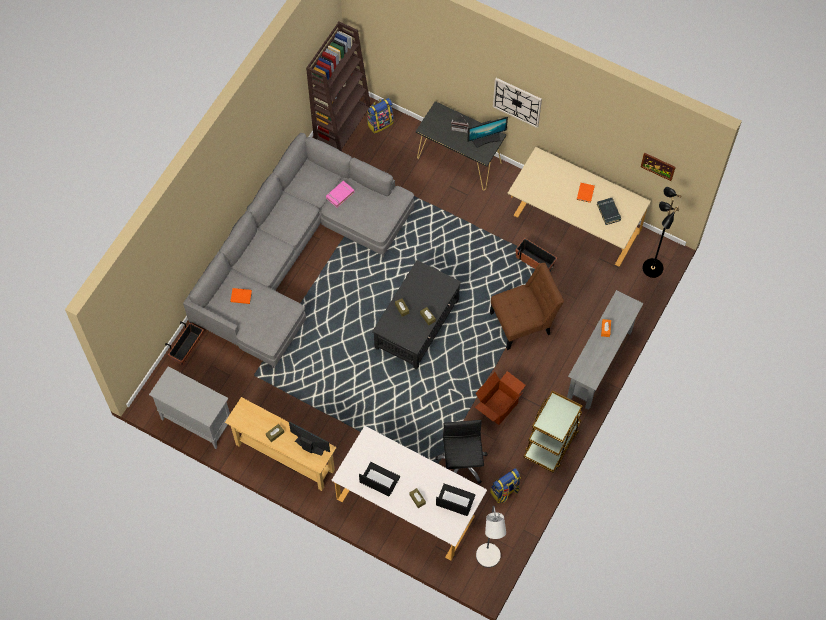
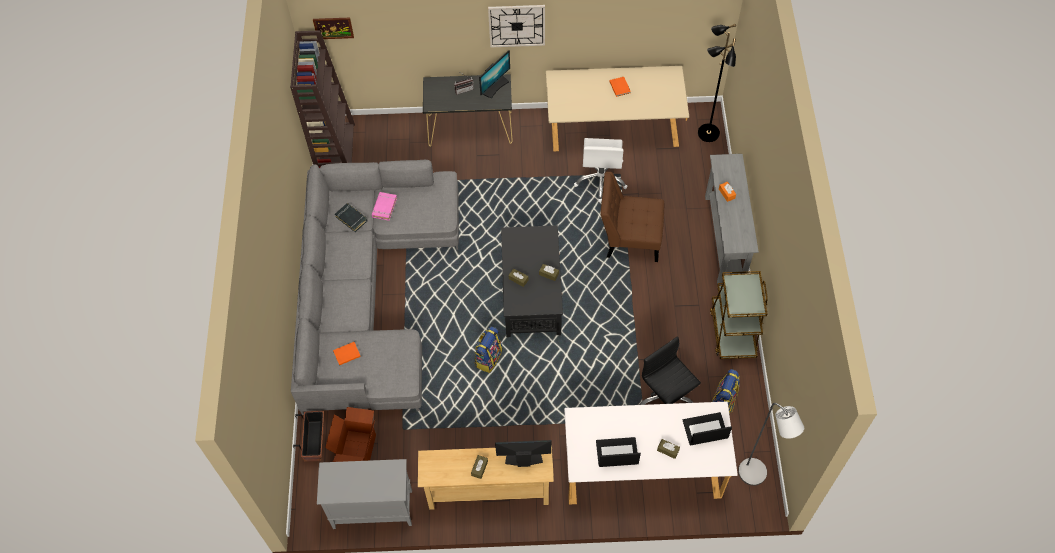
camera: 30 degrees left, 5 degrees down
backpack [367,98,394,134] -> backpack moved to [474,326,502,373]
cardboard box [475,371,526,425] -> cardboard box moved to [325,407,376,462]
brown chair [490,262,564,350] -> brown chair turned 120 degrees counterclockwise [600,172,664,262]
planter [515,238,557,271] -> white office chair [574,138,627,202]
black book [597,198,621,225] -> black book moved to [335,203,368,232]
picture [641,153,676,181] -> picture moved to [313,18,354,39]

